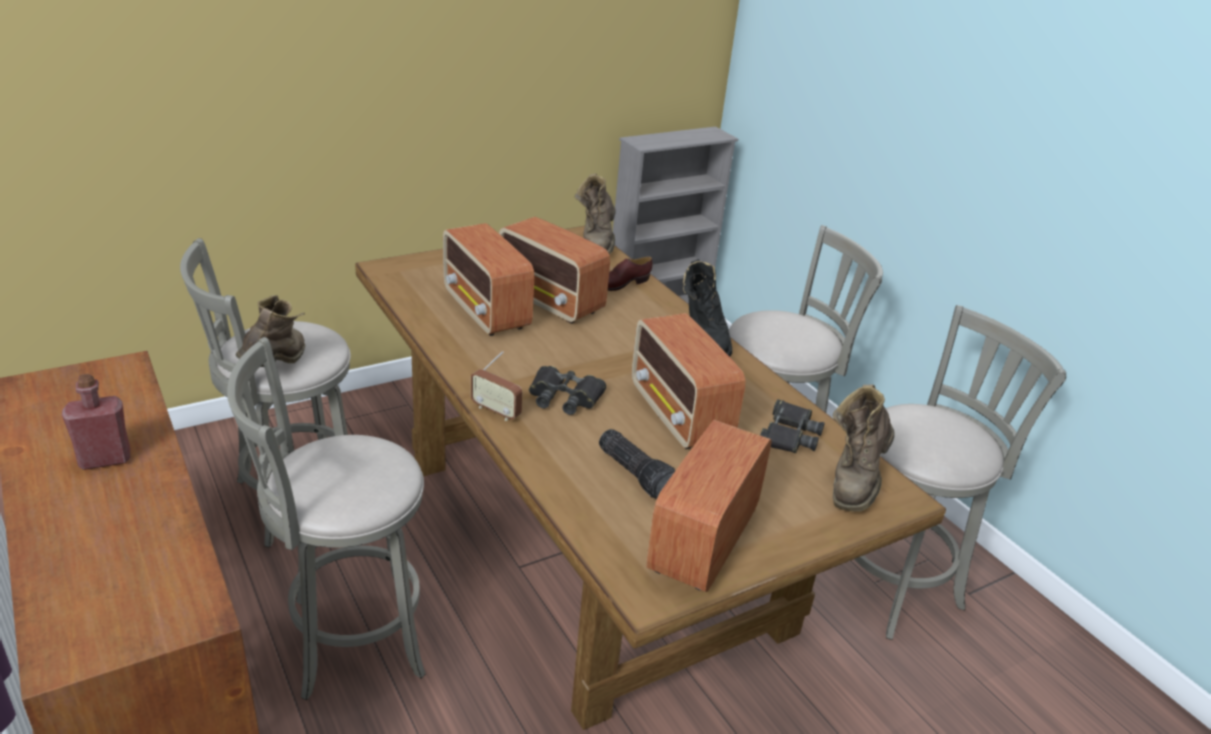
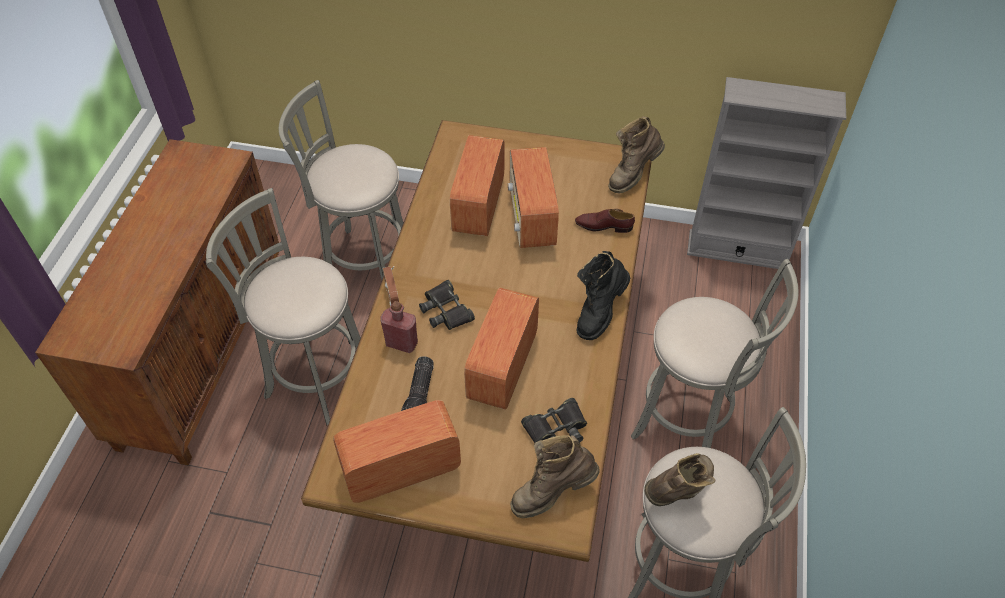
camera: 45 degrees right, 20 degrees up
red bottle [62,374,130,470] -> red bottle moved to [380,301,418,353]
brown boot [235,295,305,367] -> brown boot moved to [644,453,716,506]

